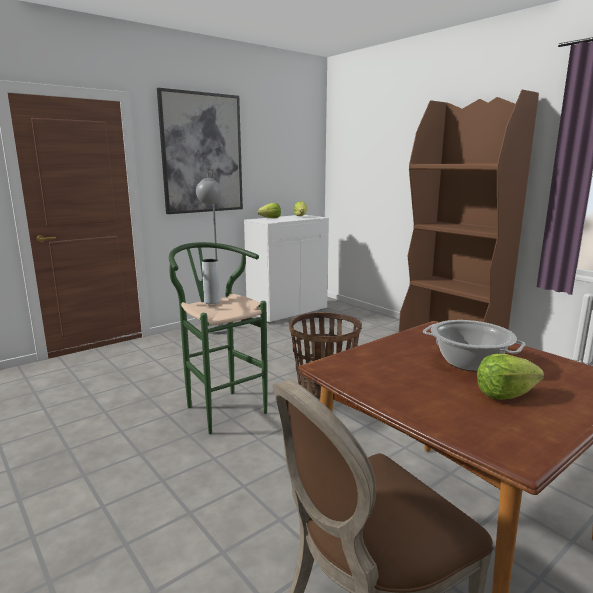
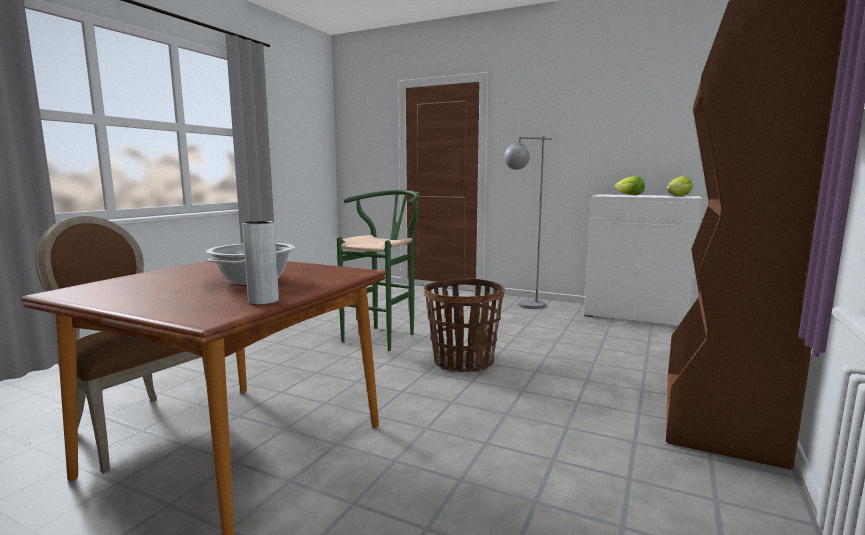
camera: 65 degrees right, 5 degrees down
picture [157,88,243,214] -> none
grey vase [202,259,220,304] -> grey vase moved to [243,221,279,305]
lettuce [477,354,544,399] -> none

